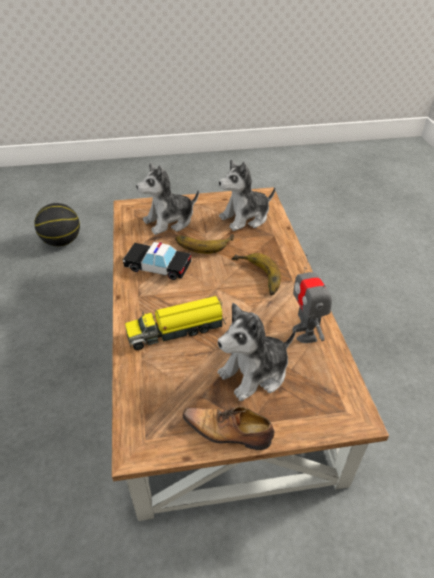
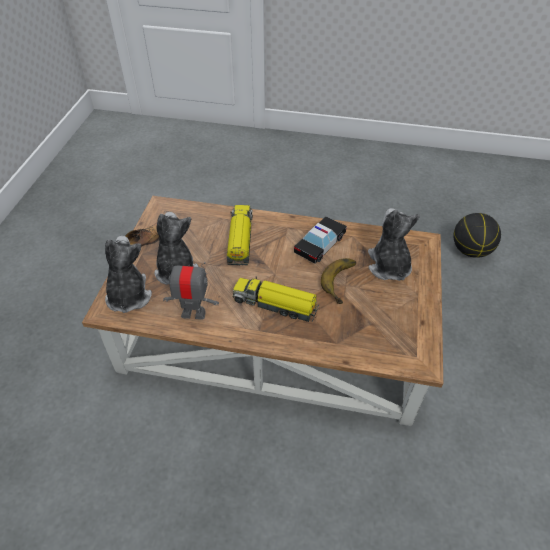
camera: 110 degrees right, 5 degrees up
plush toy [219,159,276,231] -> plush toy moved to [105,236,152,313]
banana [232,253,281,295] -> toy truck [233,277,320,322]

